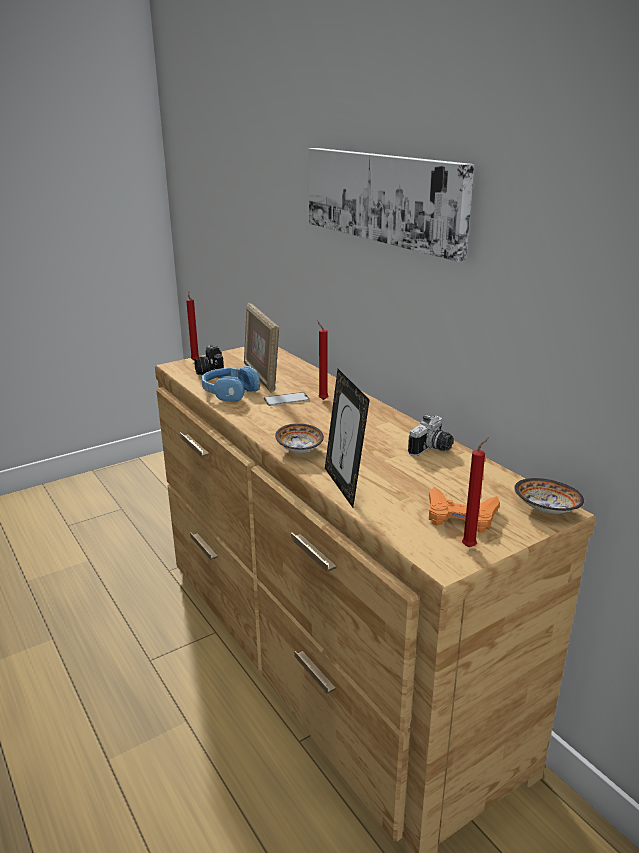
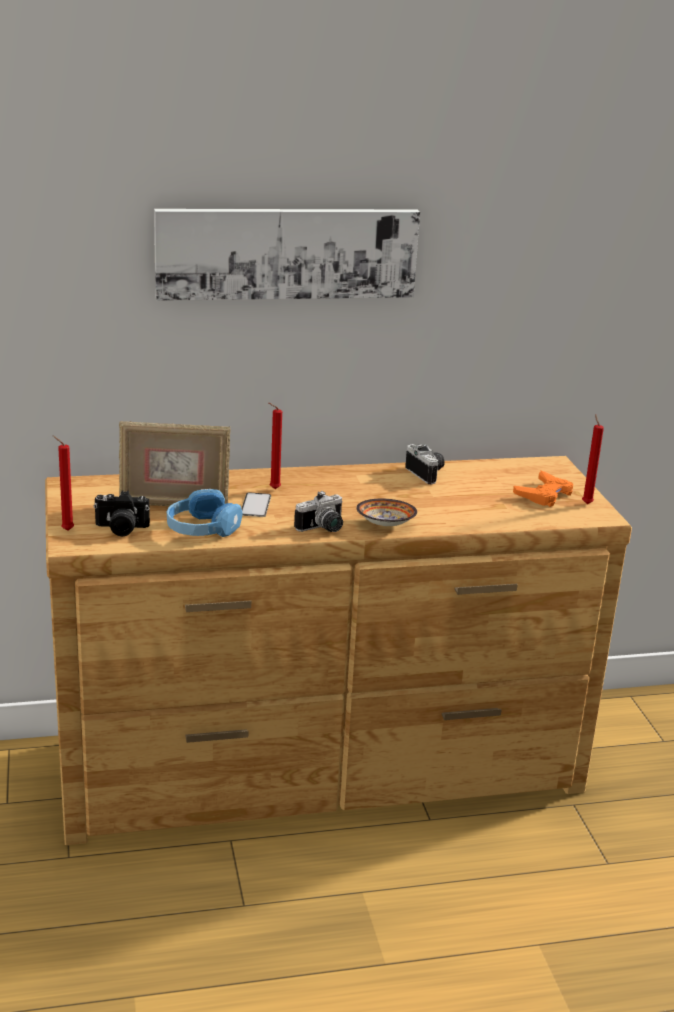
camera: 70 degrees left, 0 degrees up
picture frame [325,369,370,508] -> none
bowl [514,478,584,514] -> none
none -> camera [294,491,343,532]

